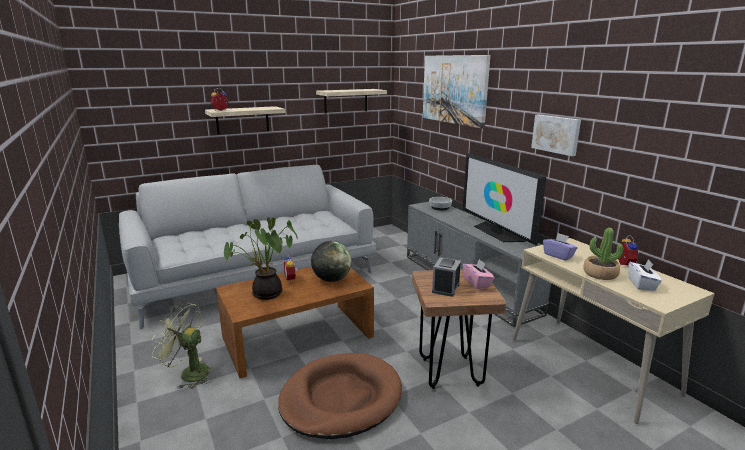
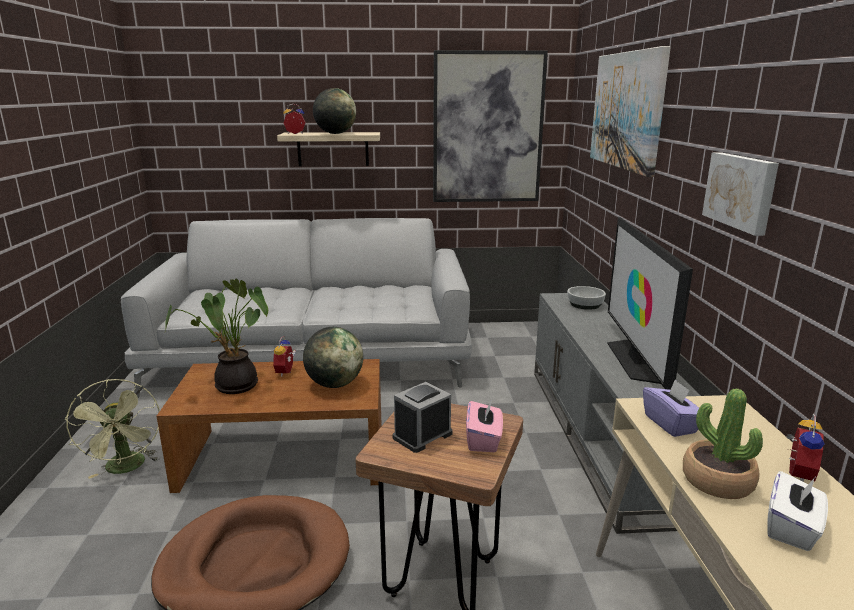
camera: 25 degrees right, 0 degrees up
green fan [152,302,212,389] -> green fan turned 150 degrees counterclockwise [65,379,160,479]
shelf [316,89,387,114] -> picture [433,50,548,202]
none -> globe [313,88,356,134]

